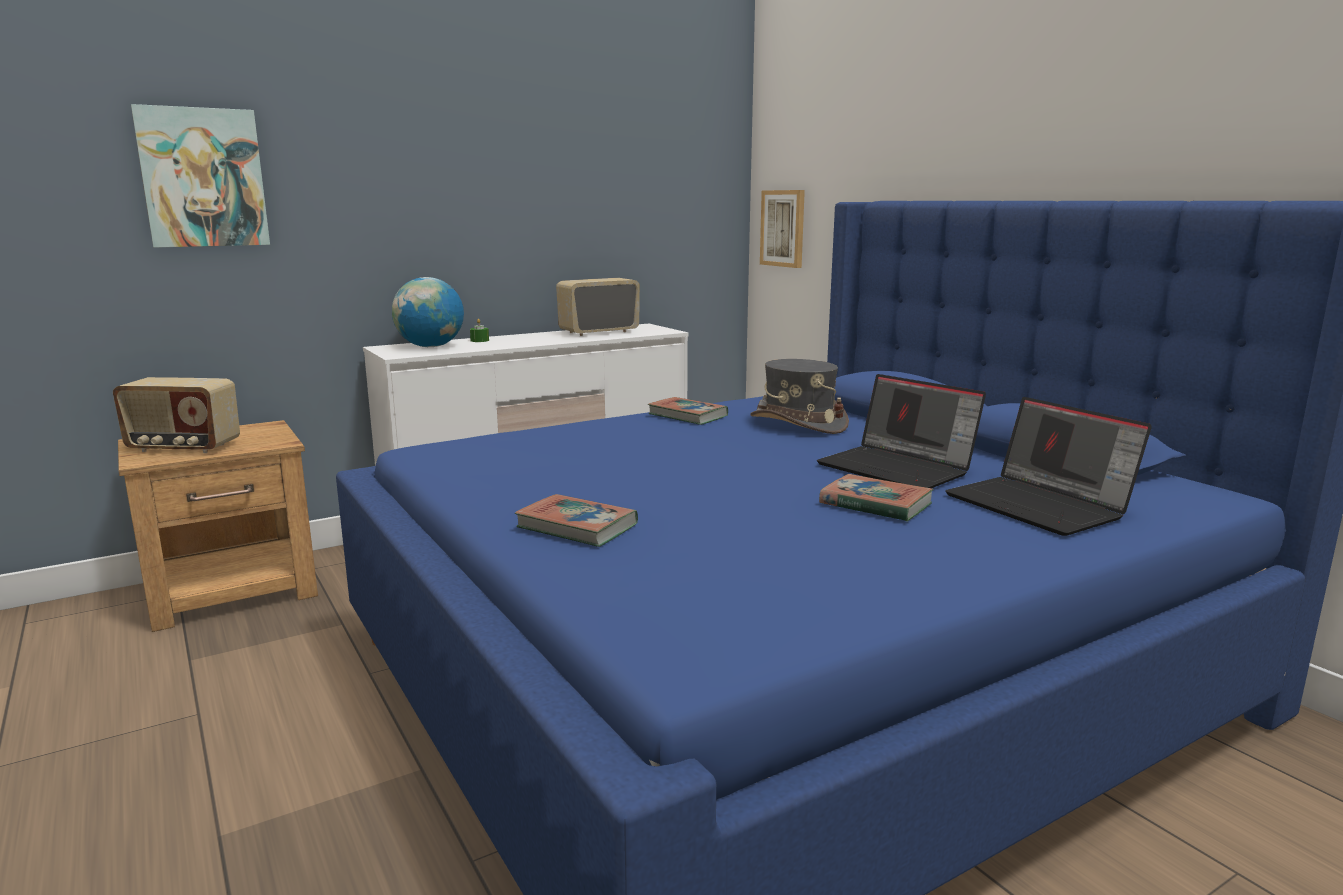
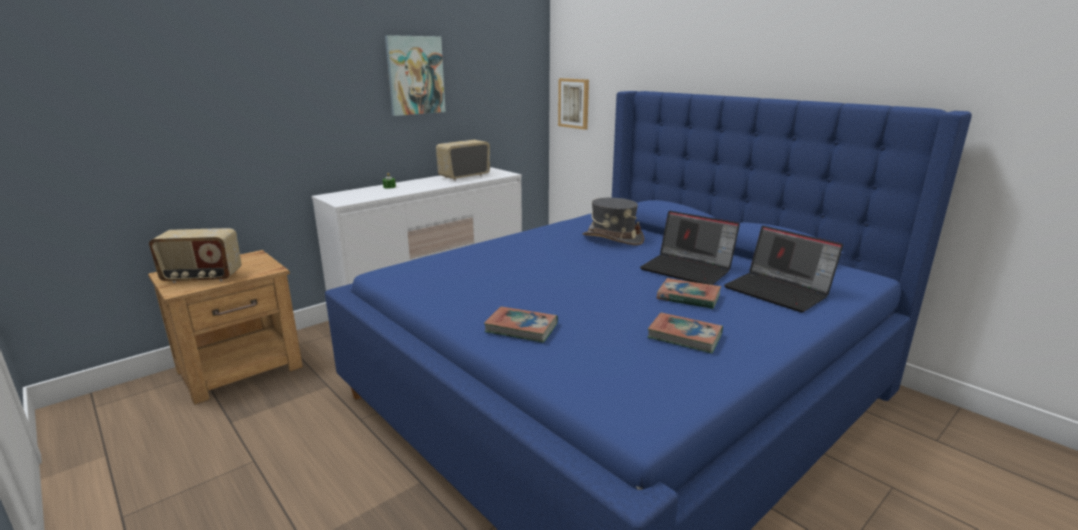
camera: 10 degrees left, 5 degrees up
picture [131,104,270,248] -> picture moved to [385,35,446,116]
globe [392,277,464,347] -> none
book [648,397,728,425] -> book moved to [648,312,723,353]

